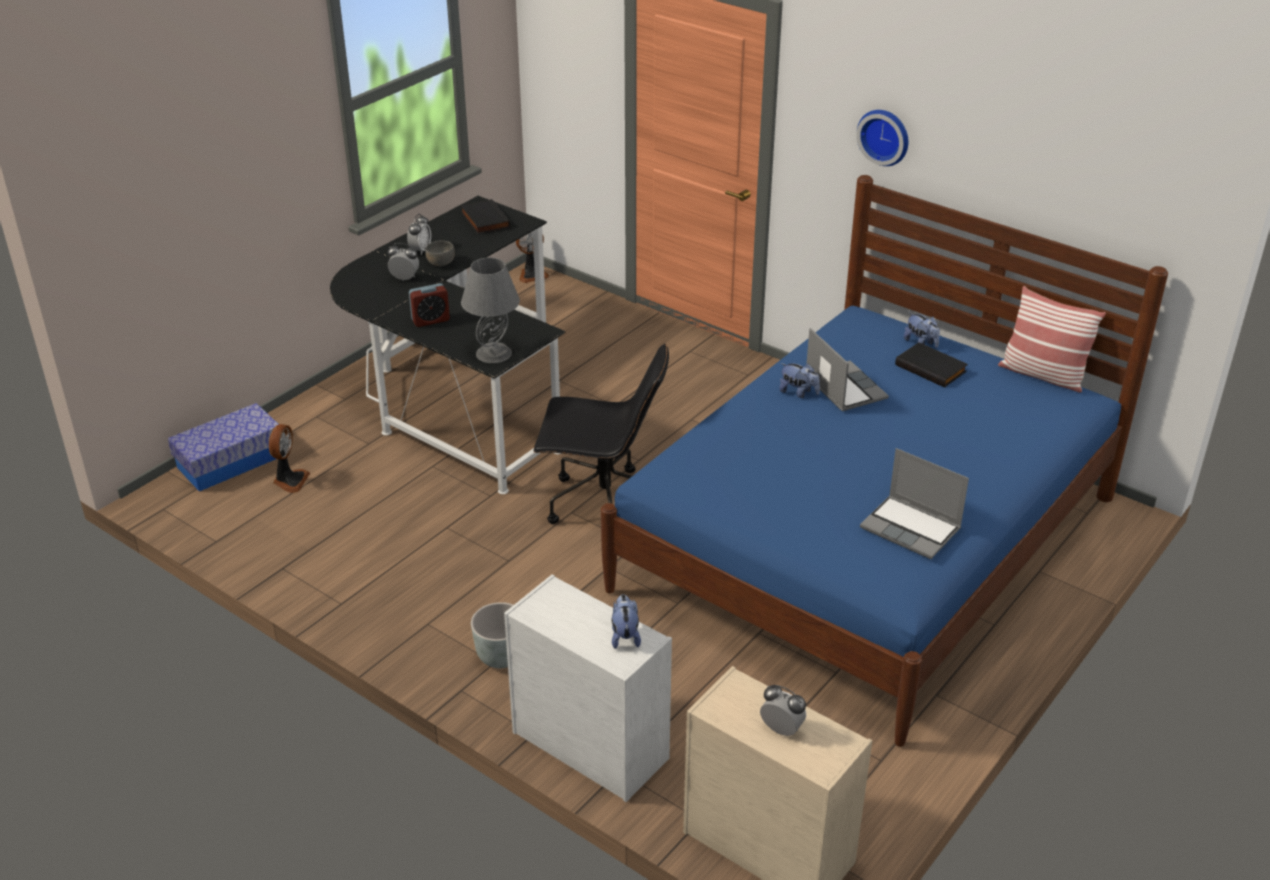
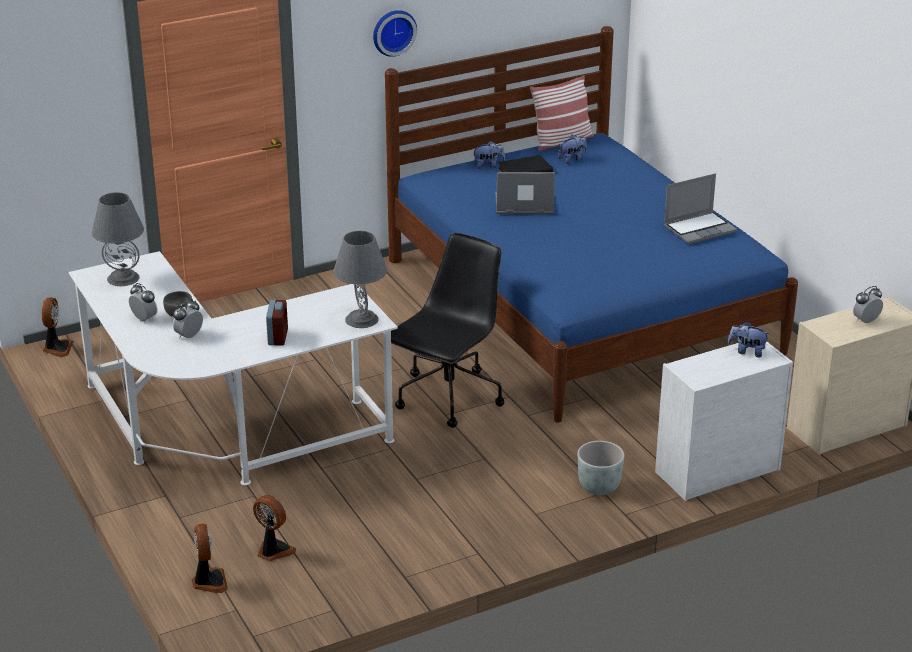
camera: 65 degrees left, 5 degrees down
storage box [168,403,279,491] -> fan [192,524,228,593]
black desk [330,196,565,494] -> white desk [69,251,398,485]
black book [461,199,510,234] -> grey table lamp [92,192,144,286]
plush toy [779,363,820,398] -> plush toy moved to [558,135,587,164]

